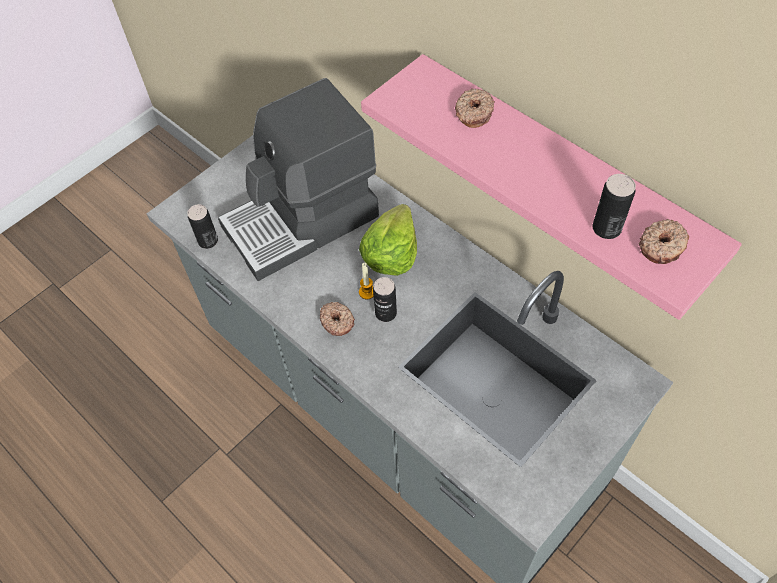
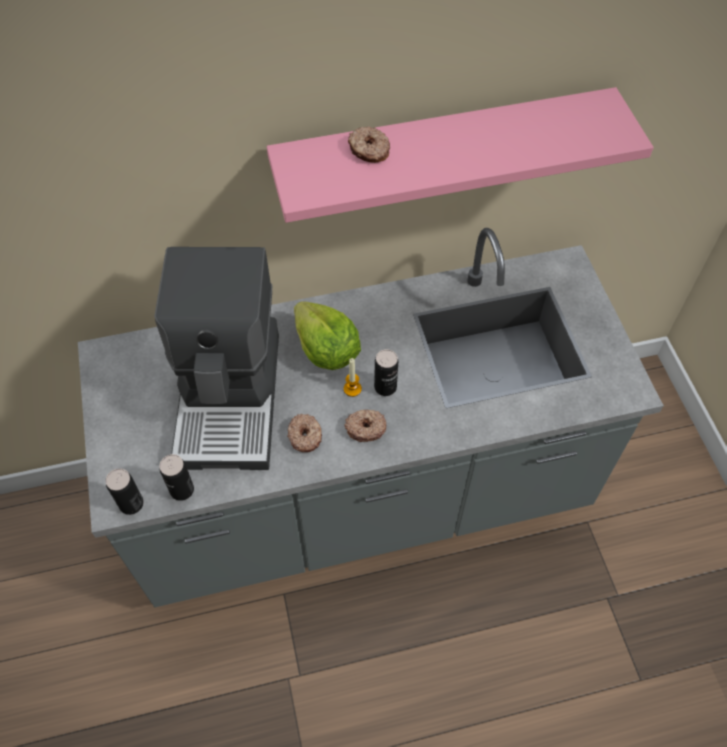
camera: 60 degrees left, 0 degrees up
can [593,174,636,239] -> can moved to [106,468,144,515]
donut [639,219,689,264] -> donut moved to [287,414,322,452]

